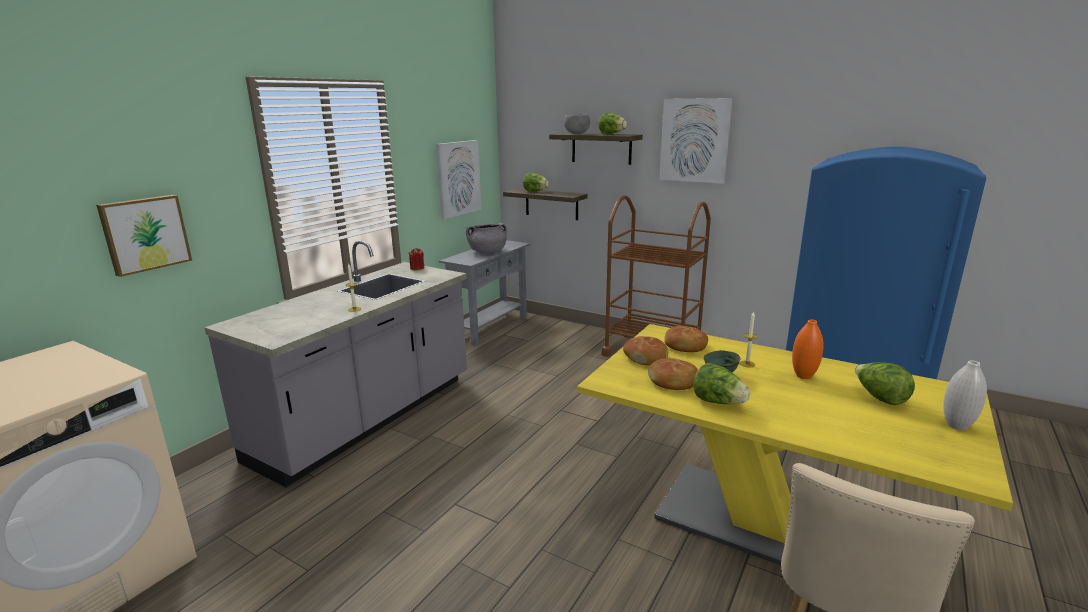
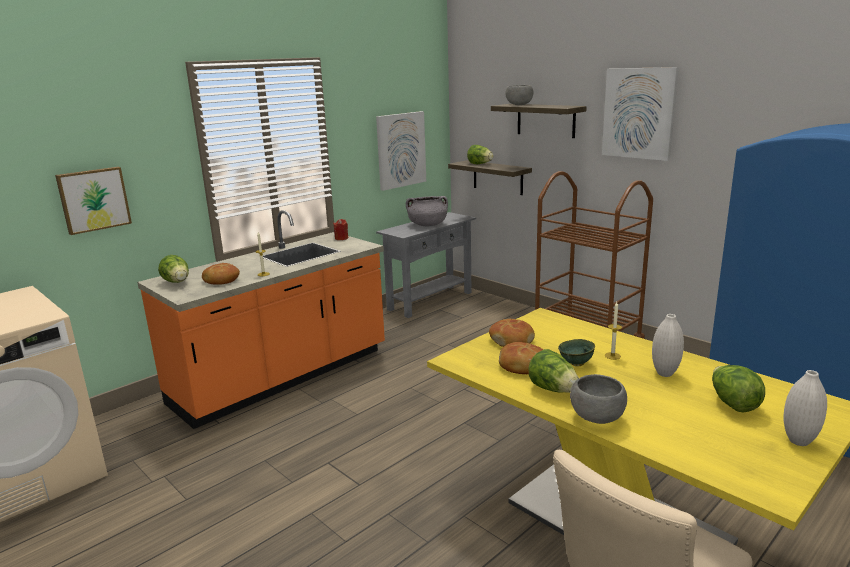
camera: 15 degrees right, 0 degrees up
grey counter [204,240,467,487] -> orange counter [137,210,385,429]
lettuce [598,113,627,134] -> lettuce moved to [158,255,189,283]
bread [664,326,708,352] -> bread moved to [202,263,240,285]
orange vase [792,319,824,379] -> white vase [652,314,684,377]
none -> grey bowl [570,374,627,424]

